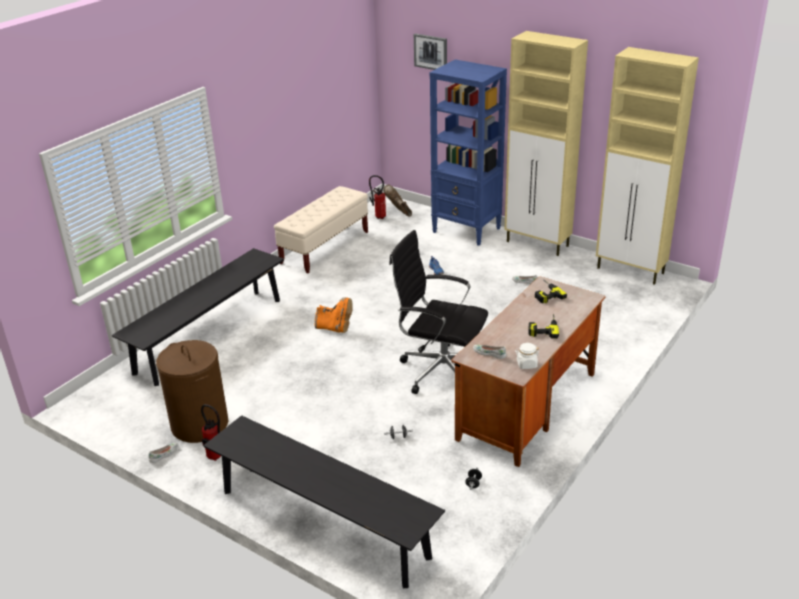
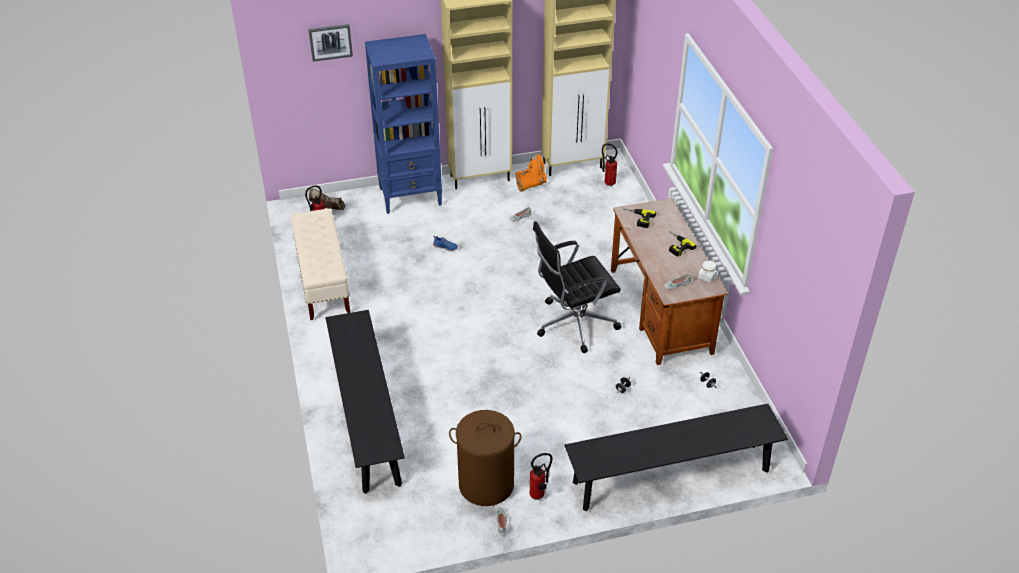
camera: 50 degrees left, 10 degrees up
orange boot [314,297,353,333] -> orange boot moved to [516,154,547,192]
none -> fire extinguisher [601,144,617,186]

